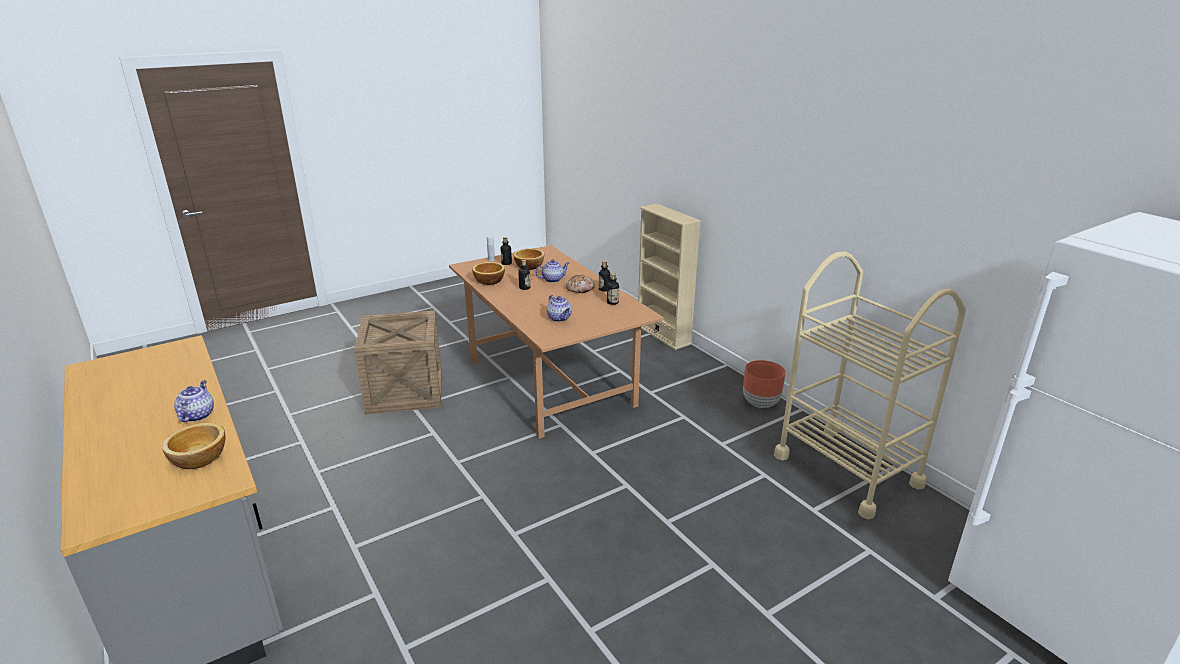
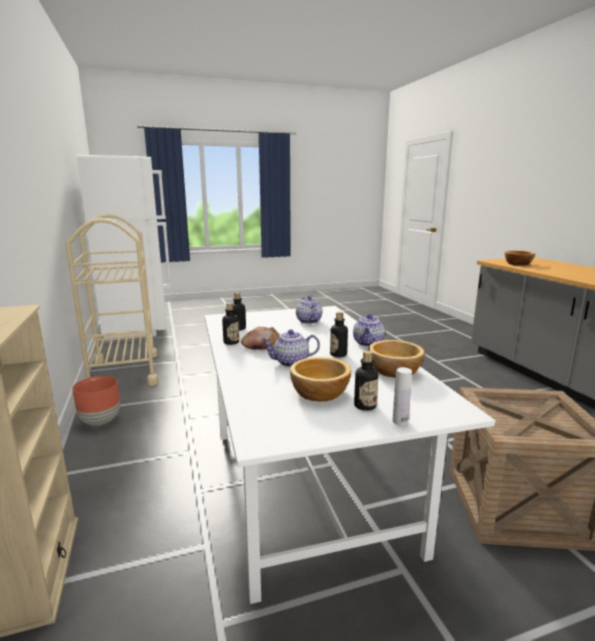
camera: 165 degrees left, 10 degrees down
teapot [174,380,214,422] -> teapot moved to [353,314,385,347]
brown dining table [449,245,664,439] -> white dining table [204,306,495,604]

